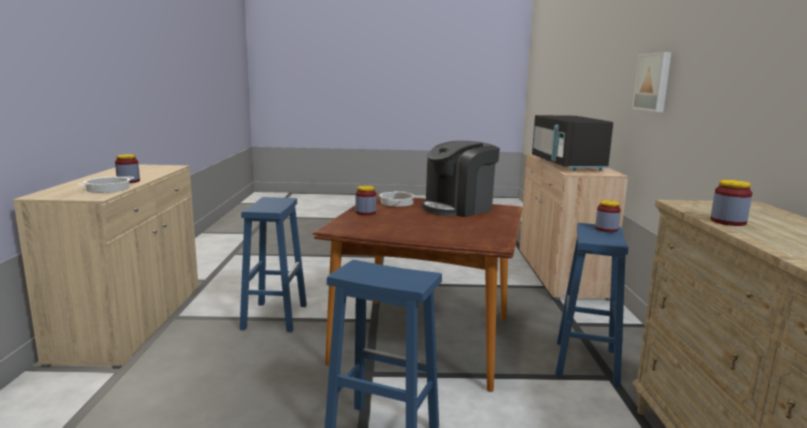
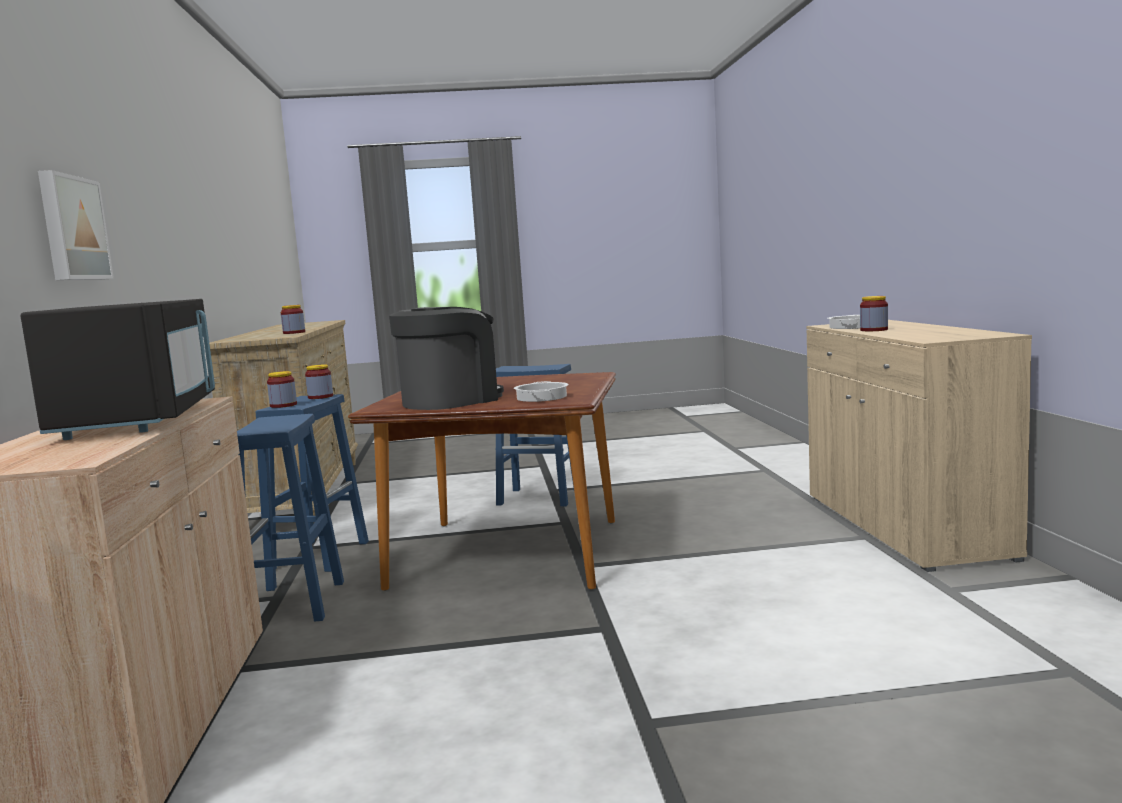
camera: 175 degrees right, 5 degrees down
blue stool [240,197,307,332] -> blue stool moved to [237,414,344,621]
jar [356,186,376,215] -> jar moved to [305,364,333,399]

